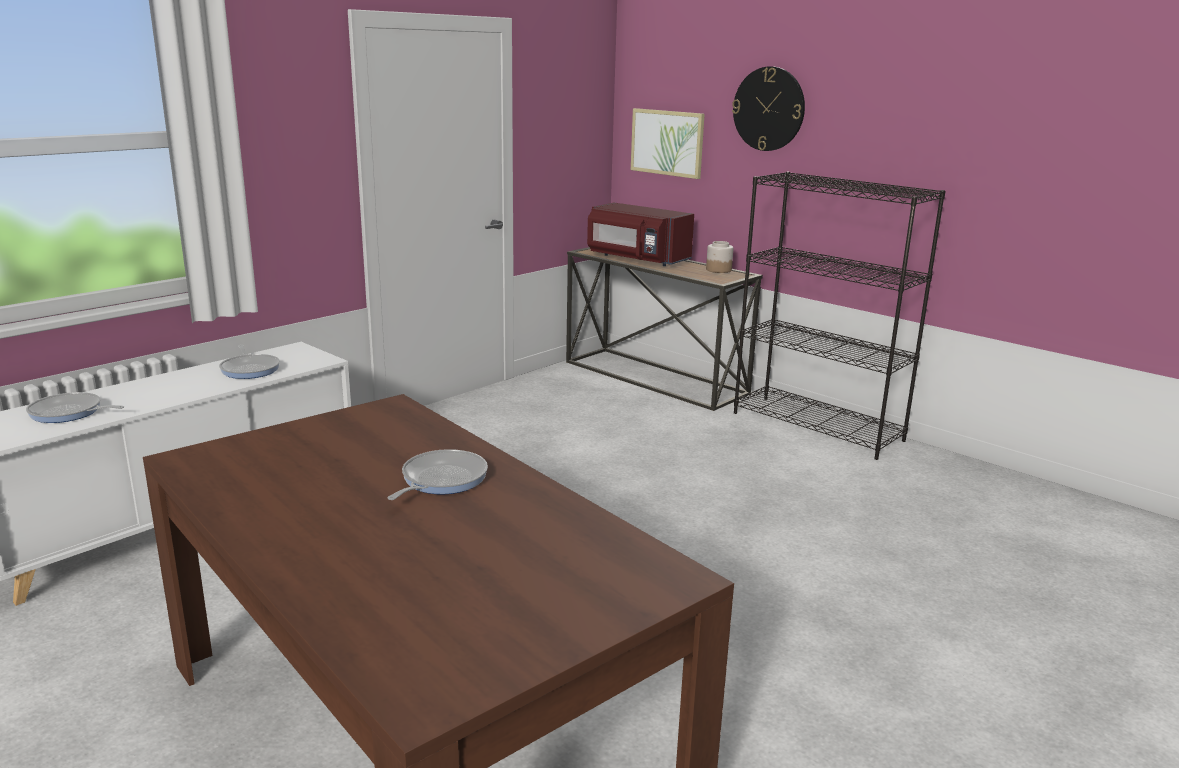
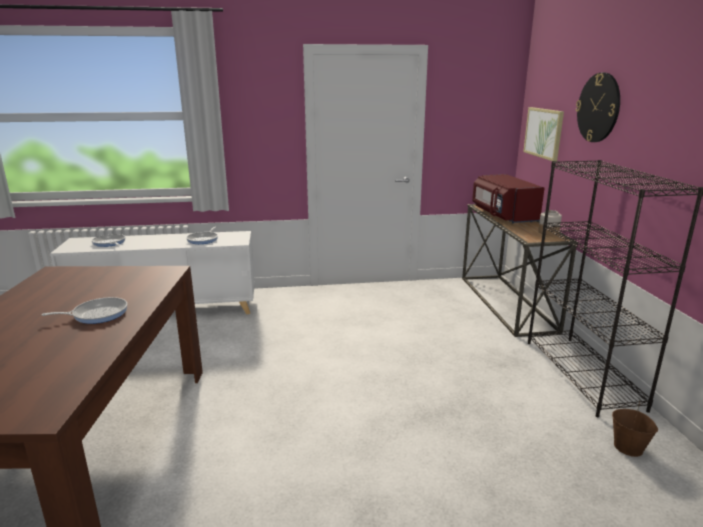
camera: 40 degrees right, 0 degrees up
none -> brown bucket [612,401,658,457]

